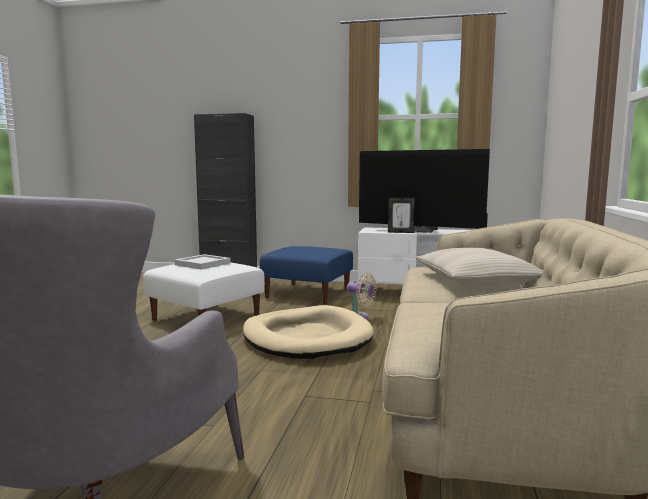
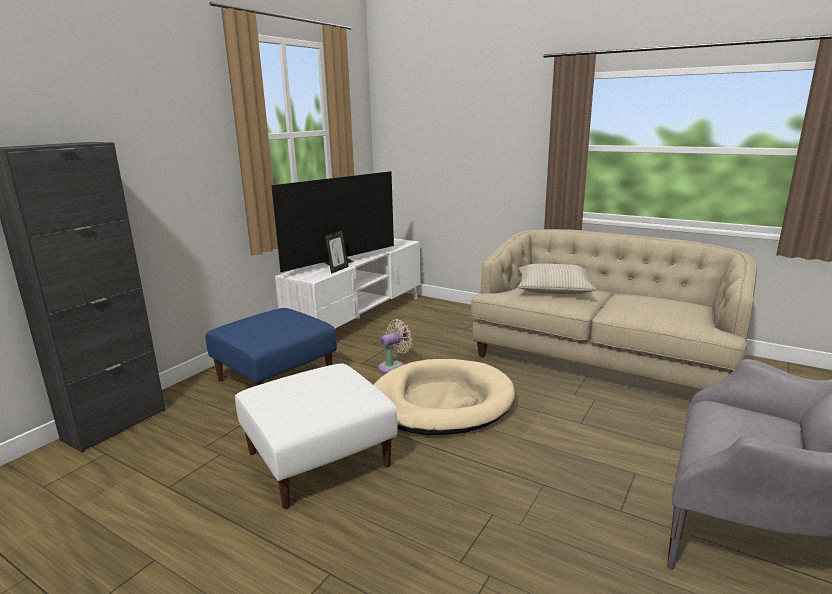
camera: 70 degrees left, 10 degrees up
white tray [175,254,231,269] -> none

